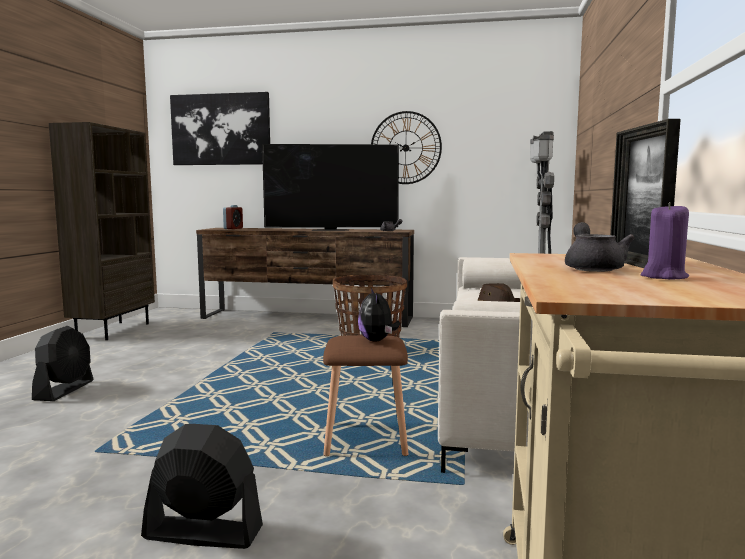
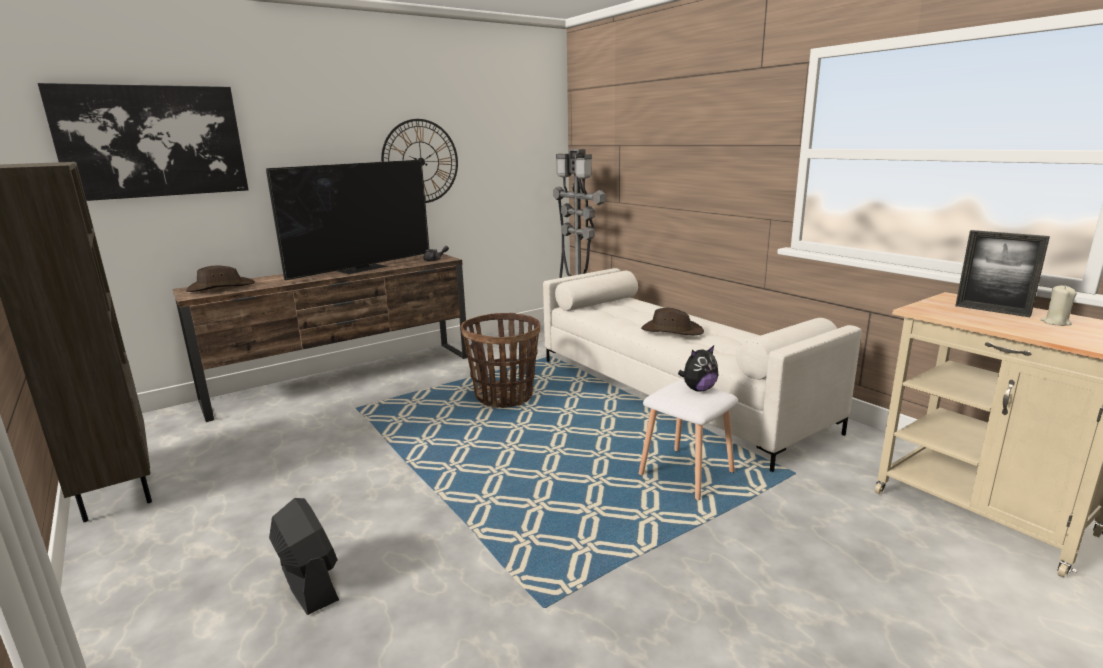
camera: 45 degrees left, 10 degrees up
black fan [141,424,263,549] -> none
alarm clock [223,205,243,229] -> brown hat [186,266,255,292]
brown stool [323,335,408,456] -> white stool [639,380,738,500]
plush toy [358,288,400,341] -> plush toy turned 60 degrees counterclockwise [678,346,718,392]
grey teapot [565,222,635,272] -> none
purple candle [641,202,689,279] -> beige candle [1040,285,1077,326]

